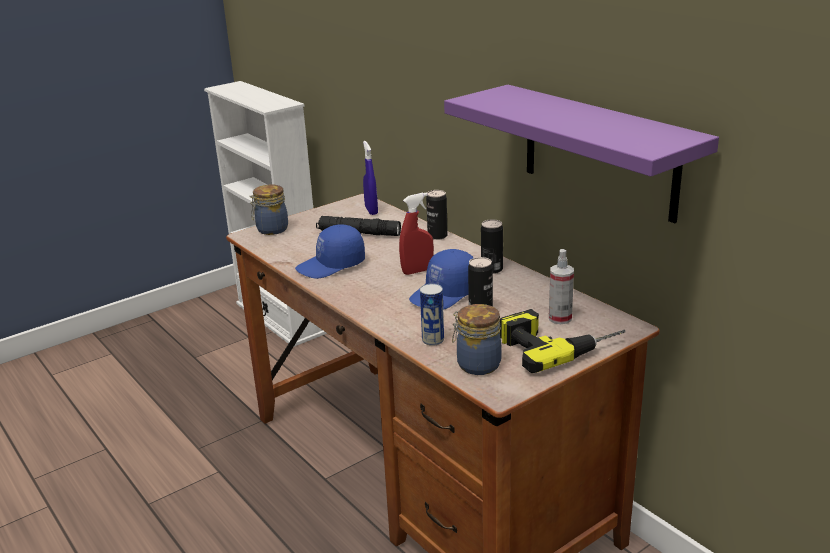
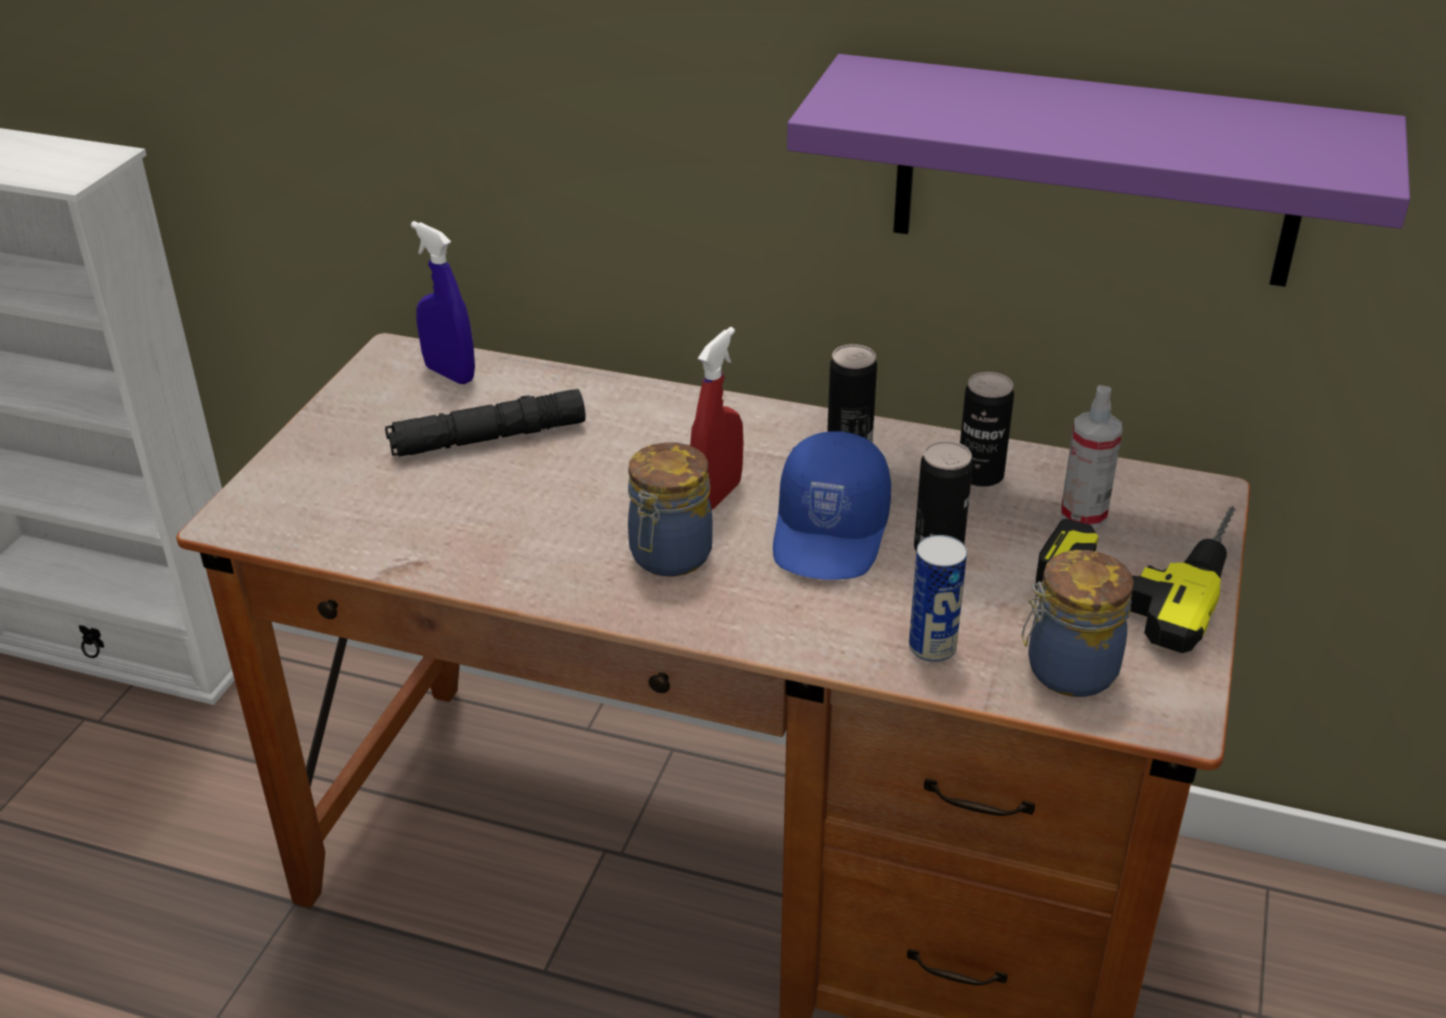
camera: 35 degrees left, 10 degrees up
jar [249,184,288,235] -> jar moved to [628,442,713,576]
blue cap [295,224,365,279] -> none
can [426,190,448,240] -> can moved to [960,372,1014,487]

